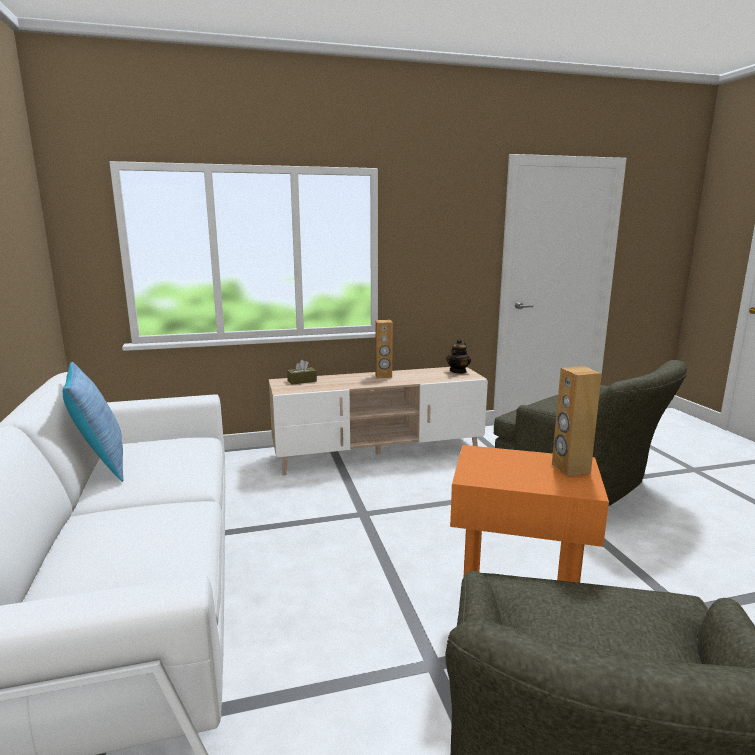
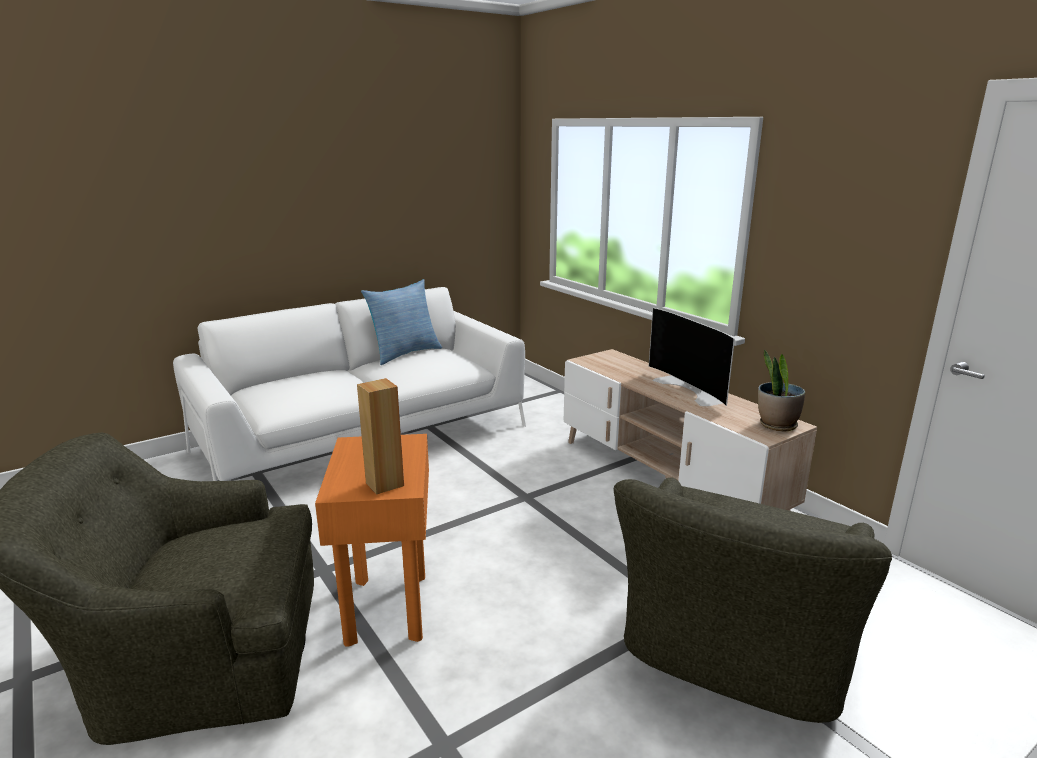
camera: 70 degrees right, 5 degrees up
brown tissue box [287,360,317,385] -> none
brown speaker [375,320,393,378] -> television [649,308,735,406]
teapot [446,339,471,374] -> potted plant [758,350,805,432]

